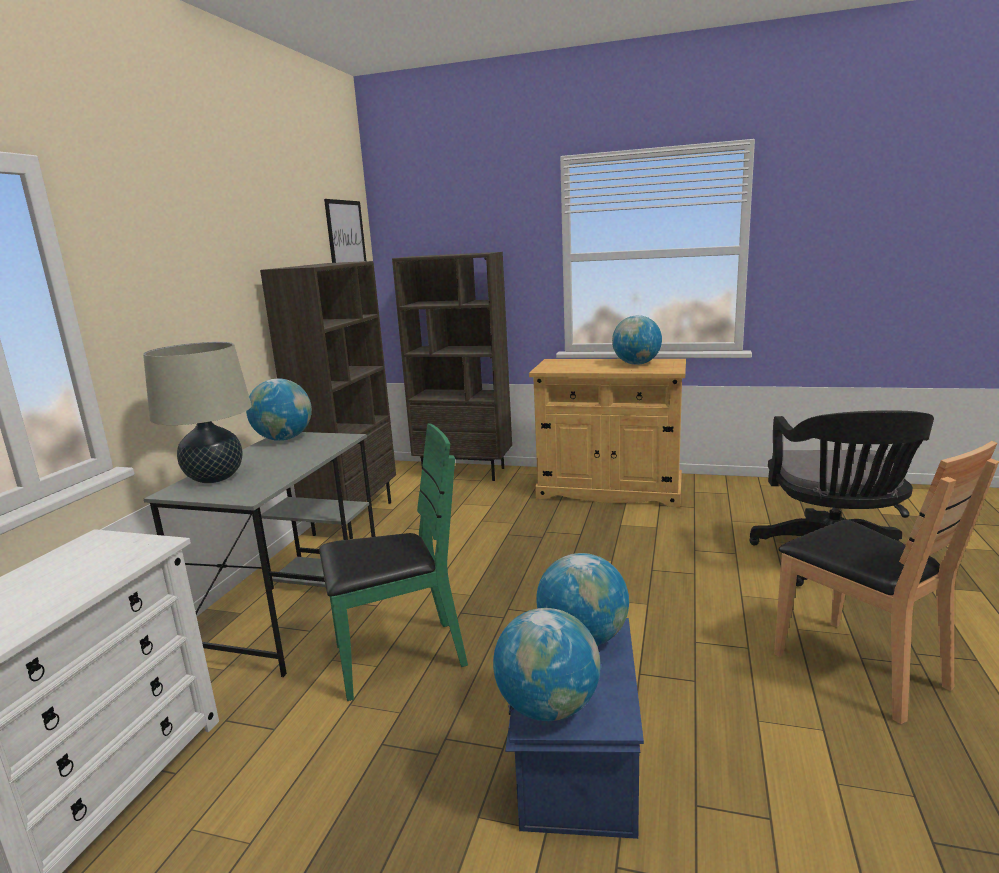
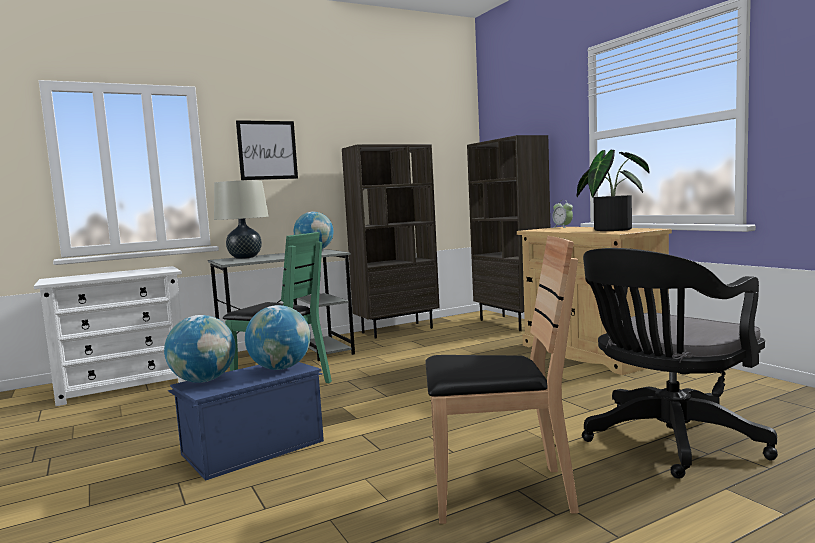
camera: 45 degrees right, 10 degrees down
picture [324,199,366,263] -> picture moved to [236,120,298,180]
globe [612,315,662,365] -> potted plant [576,150,650,231]
brown chair [774,441,999,724] -> brown chair turned 105 degrees counterclockwise [426,236,579,524]
none -> alarm clock [552,201,573,228]

